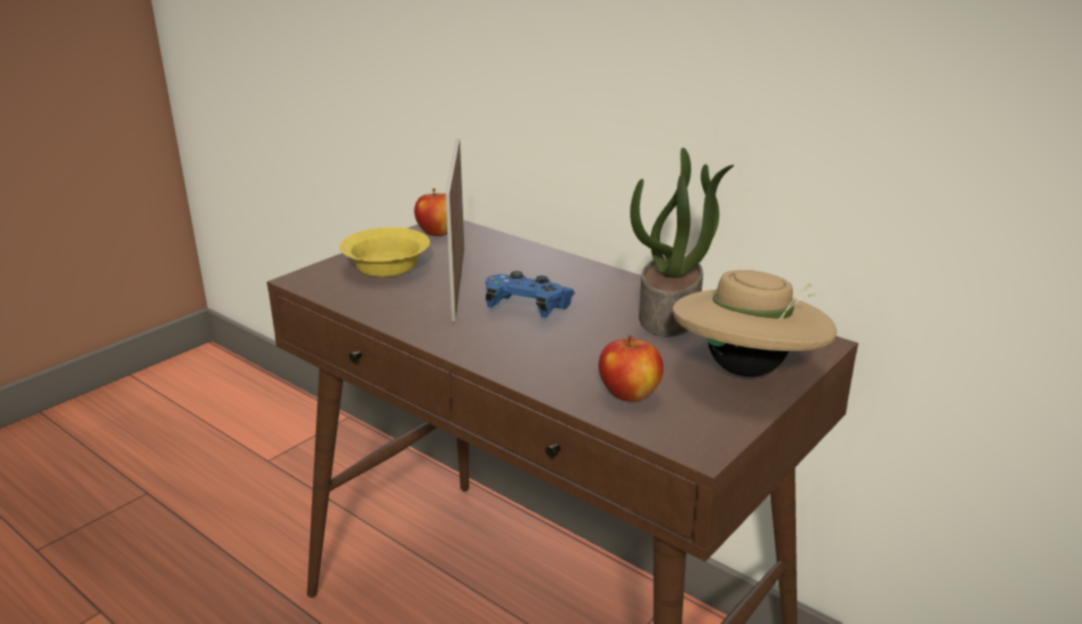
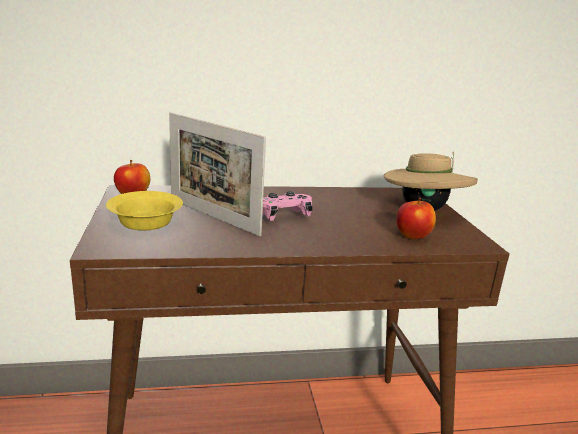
camera: 50 degrees left, 5 degrees down
blue game controller [486,271,575,318] -> pink game controller [262,191,312,221]
potted plant [630,148,734,337] -> none

